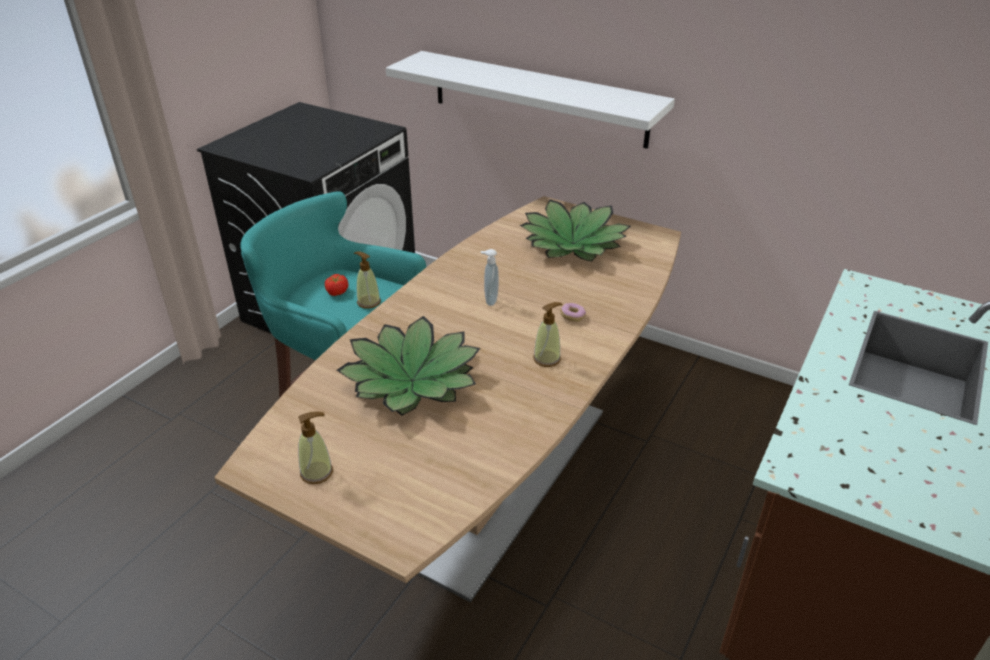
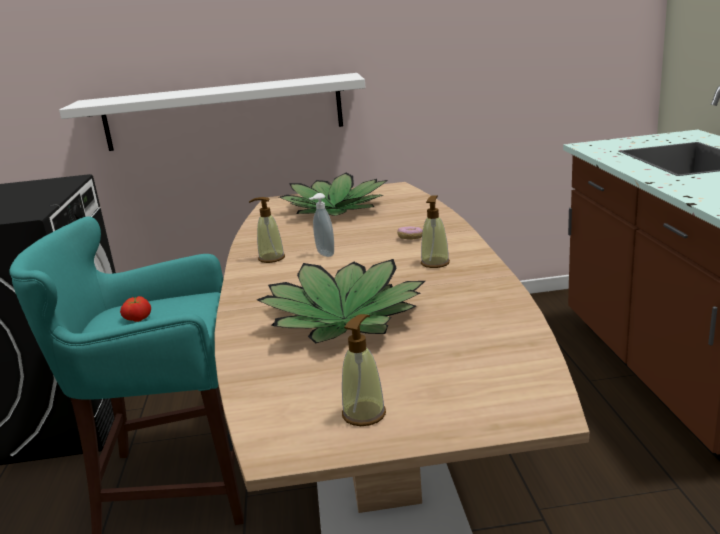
camera: 35 degrees left, 15 degrees down
soap dispenser [354,251,381,309] -> soap dispenser moved to [249,197,285,263]

